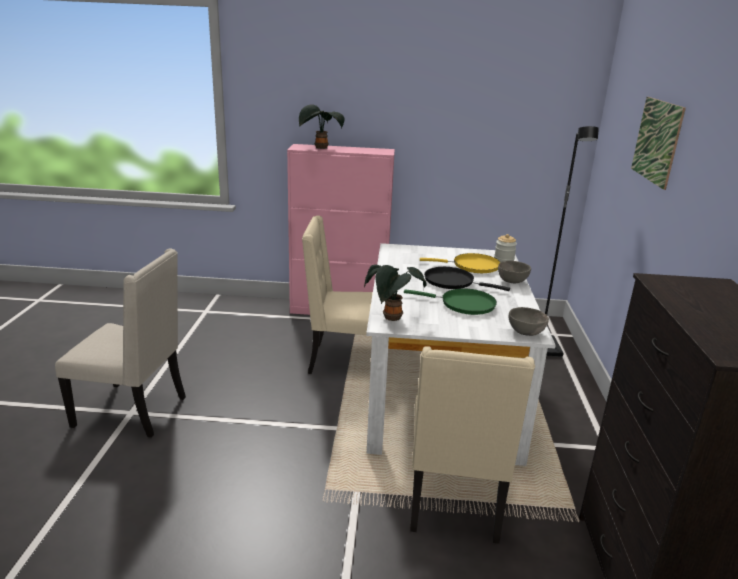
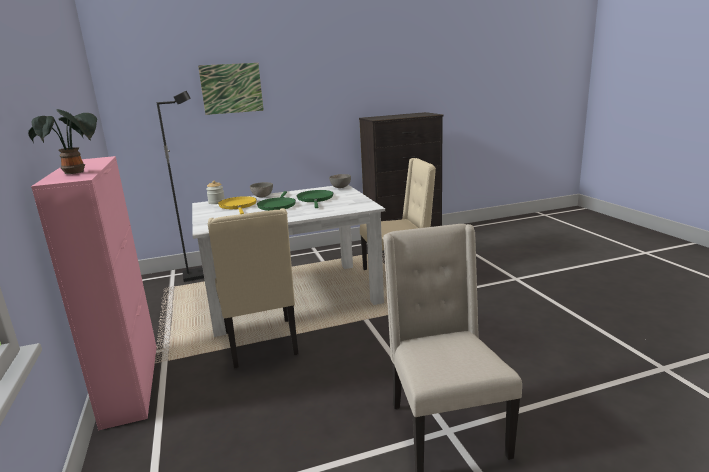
camera: 110 degrees left, 5 degrees down
potted plant [364,264,427,321] -> none
black frying pan [424,267,510,291] -> green frying pan [257,191,296,211]

